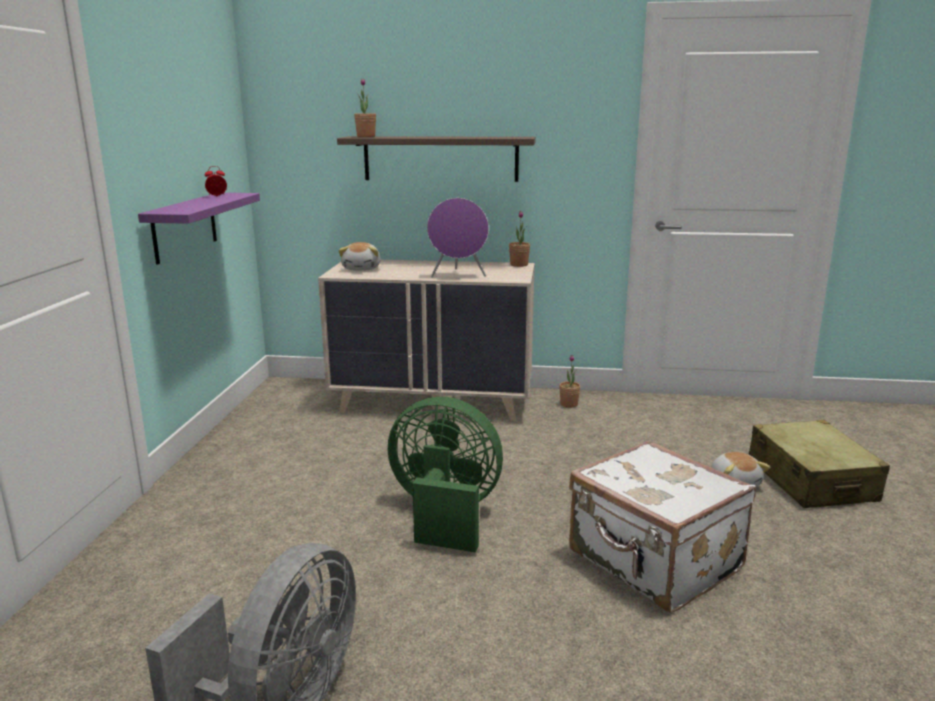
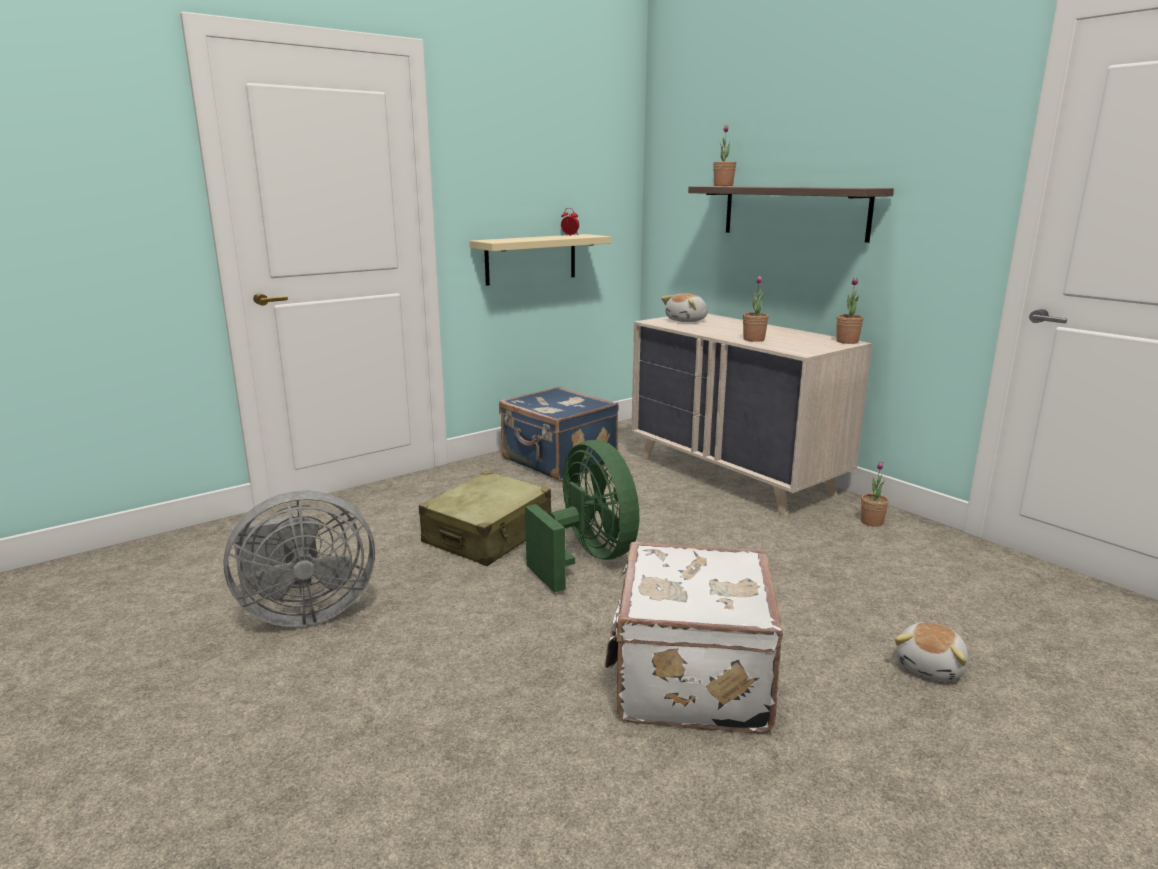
camera: 45 degrees right, 0 degrees up
purple shelf [138,193,260,265] -> beige shelf [469,234,611,286]
purple speaker [427,198,489,278] -> potted plant [743,276,769,342]
beige suitcase [749,420,890,508] -> beige suitcase moved to [419,471,551,566]
none -> blue suitcase [499,387,619,481]

